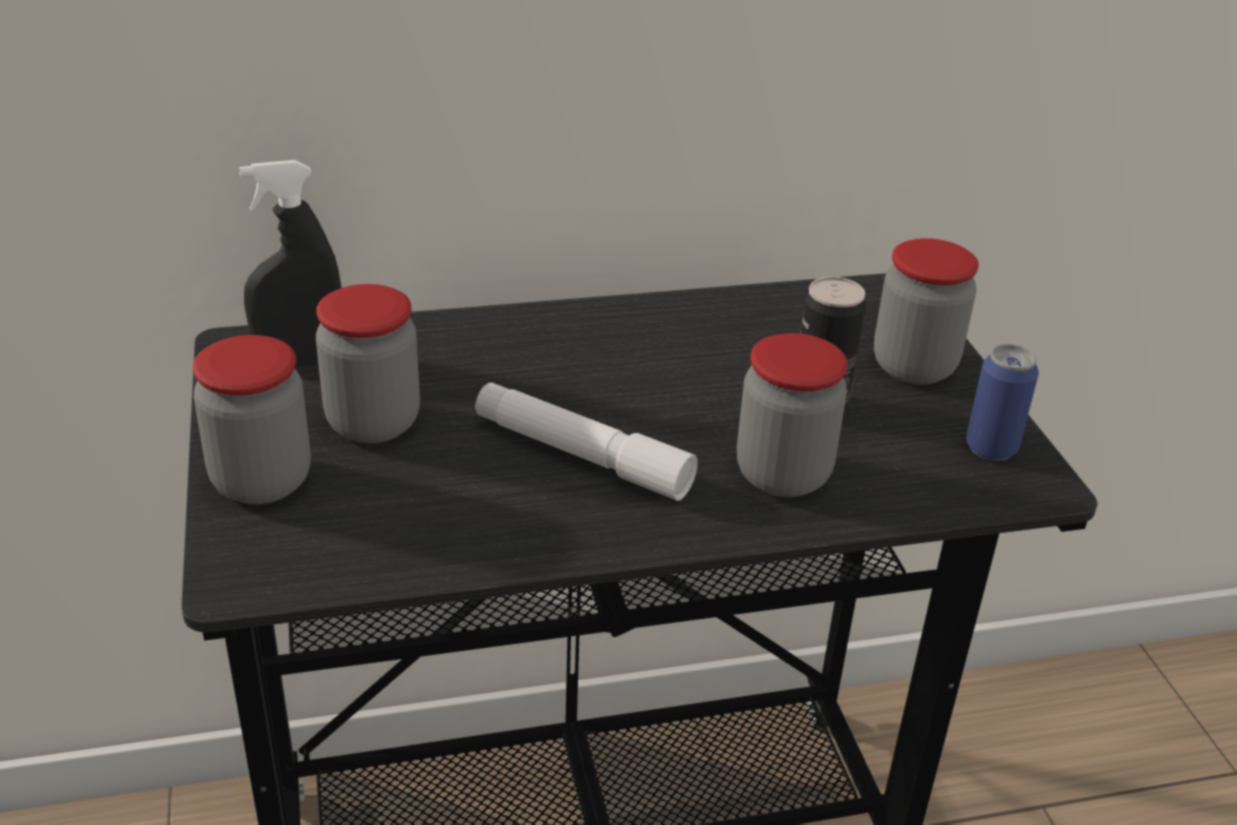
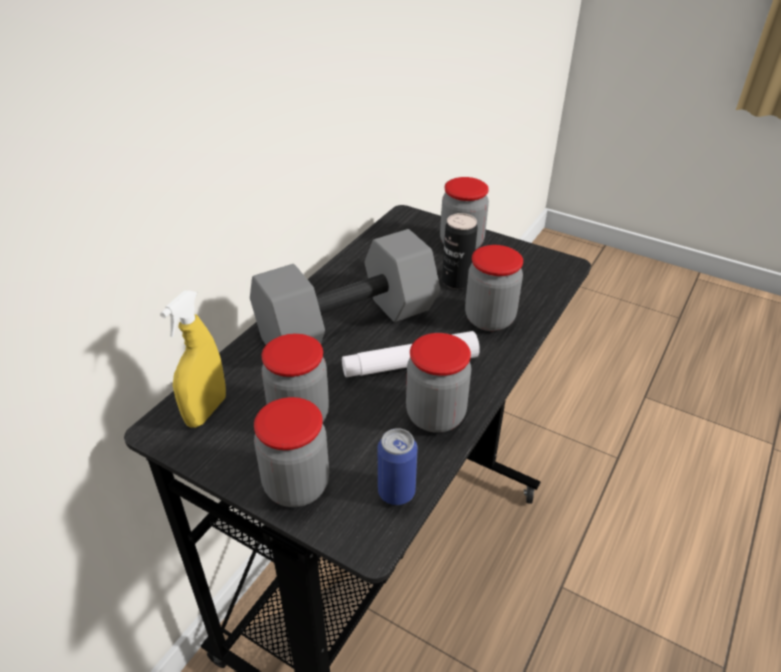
camera: 45 degrees left, 5 degrees up
black spray bottle [239,160,342,362] -> yellow spray bottle [160,290,226,428]
can [966,344,1039,461] -> can moved to [378,428,418,505]
none -> grey dumbbell [250,229,440,345]
none -> jar [406,333,471,433]

